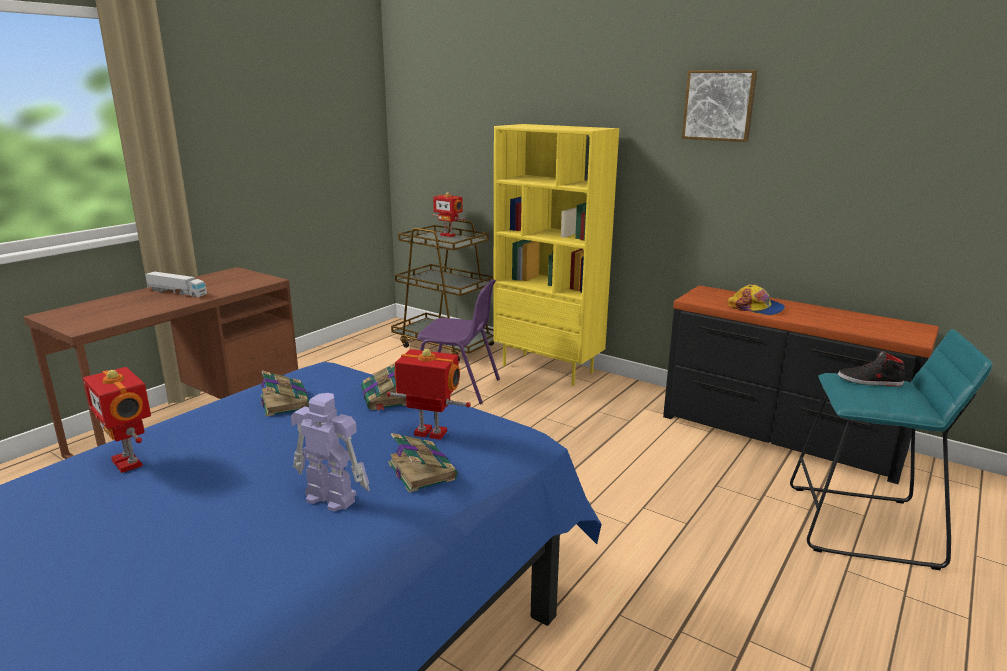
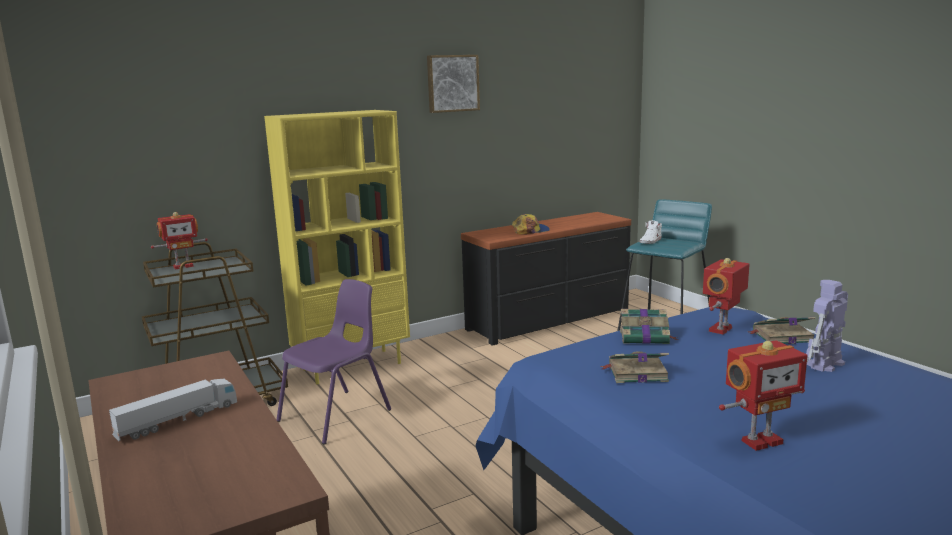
camera: 65 degrees left, 5 degrees down
black shoe [838,350,905,387] -> white shoe [639,220,662,244]

